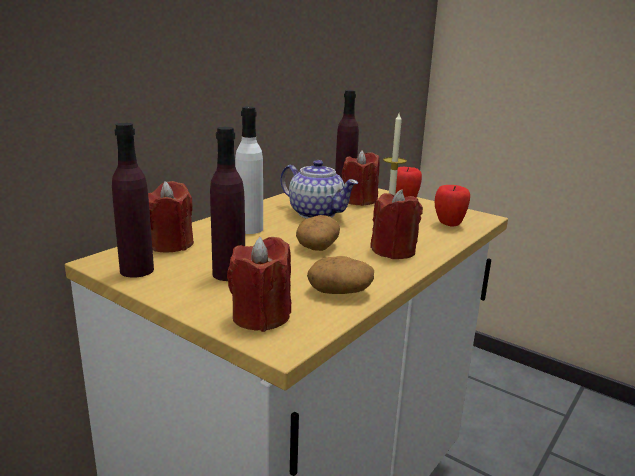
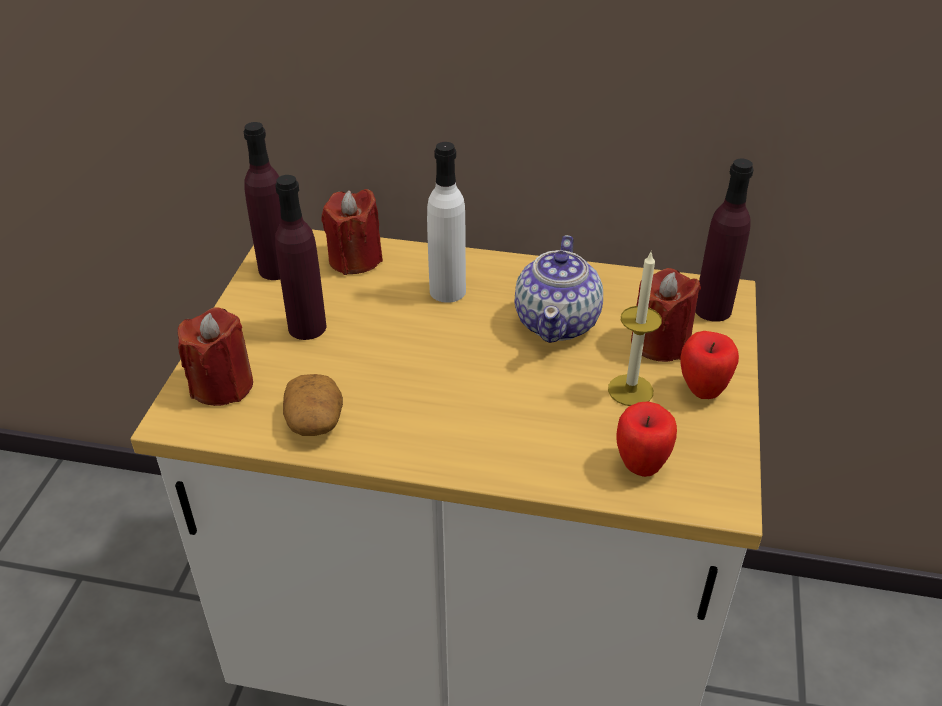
camera: 65 degrees right, 20 degrees up
potato [296,215,340,251] -> none
red candle [370,189,423,259] -> none

